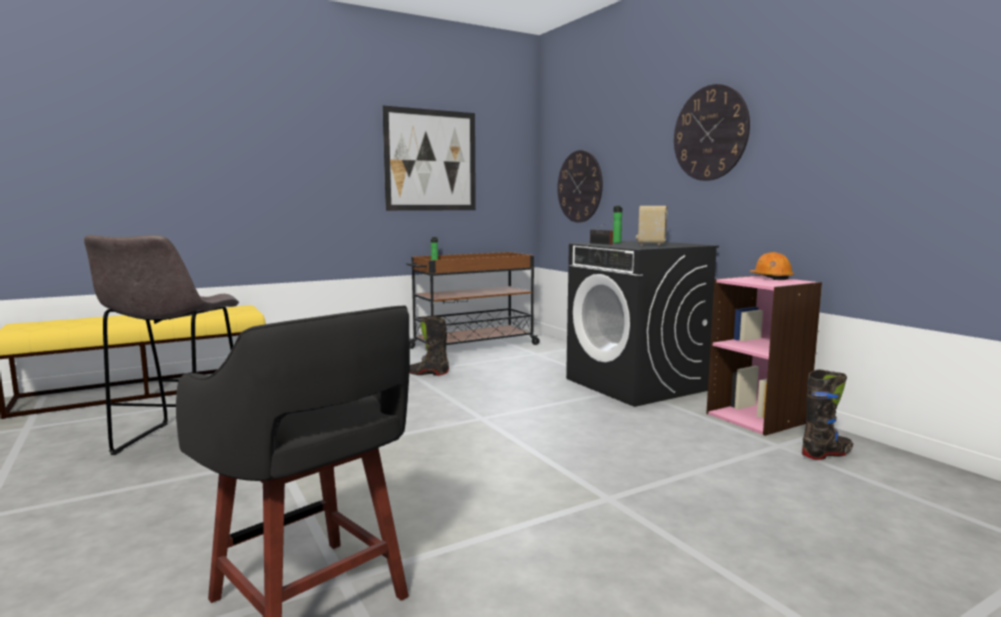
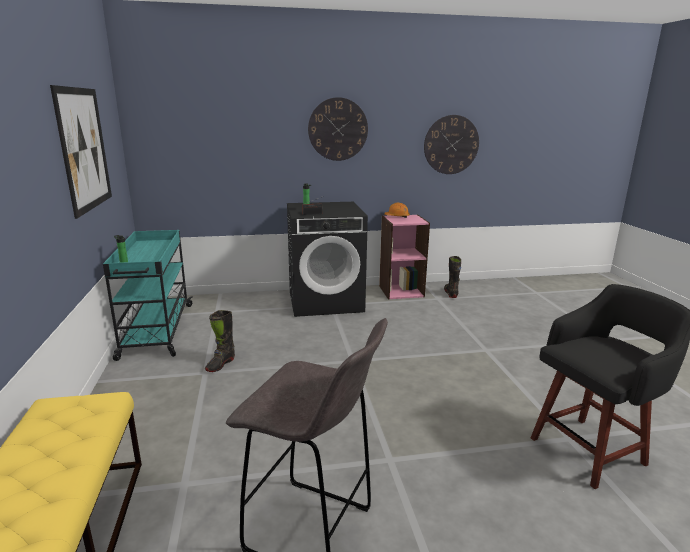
camera: 70 degrees left, 10 degrees up
brown cart [407,252,541,349] -> turquoise cart [103,230,192,361]
wall clock [557,150,603,223] -> wall clock moved to [424,115,479,174]
radio [636,206,668,246] -> none

